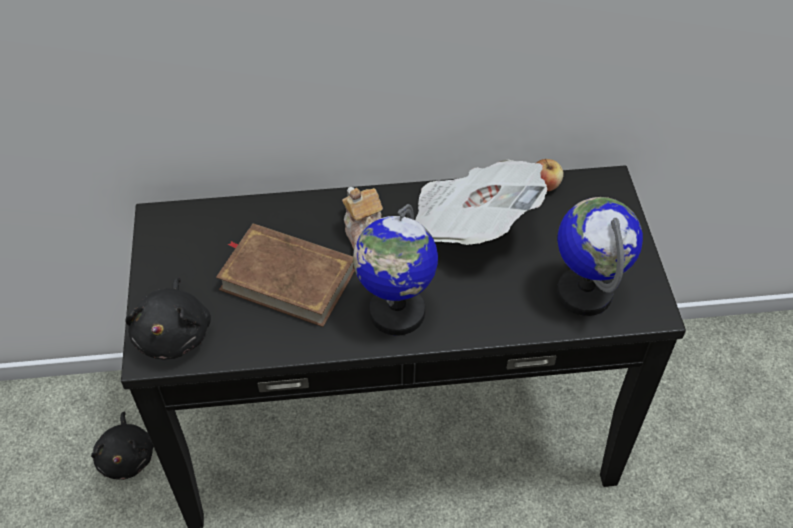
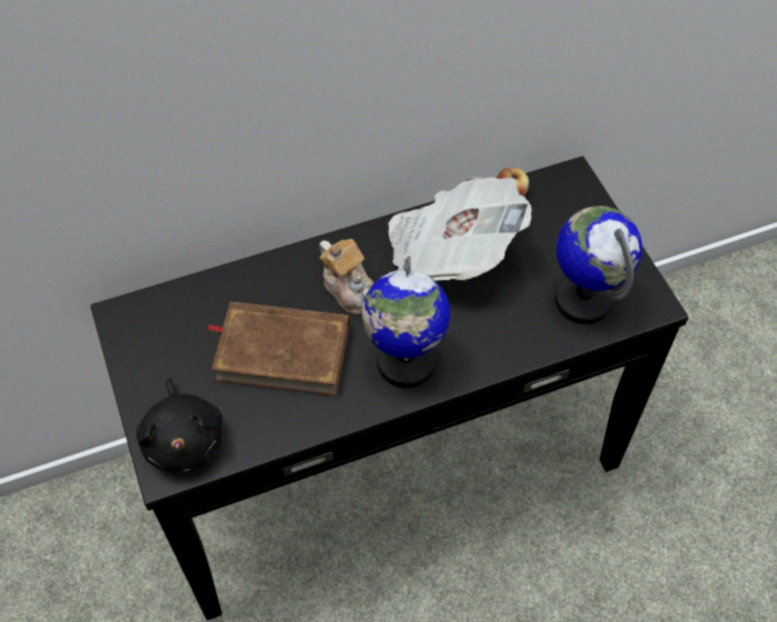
camera: 15 degrees left, 5 degrees up
black plush toy [91,412,154,480] -> none

